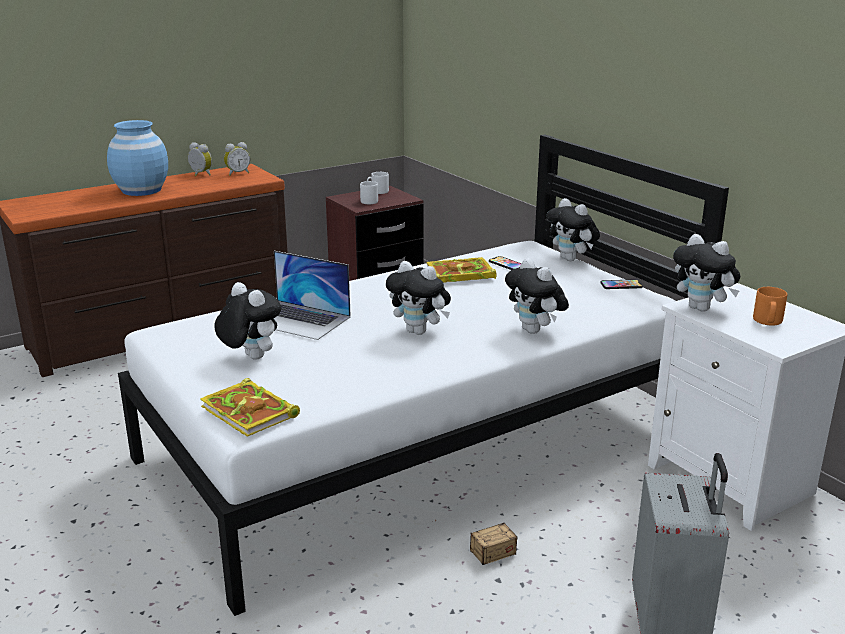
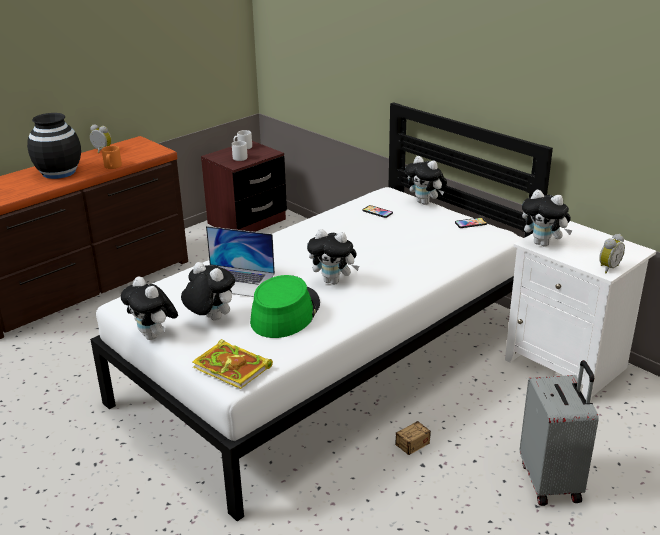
camera: 10 degrees left, 5 degrees up
blue vase [107,120,168,196] -> black vase [27,113,81,179]
alarm clock [224,142,250,176] -> alarm clock moved to [599,234,625,274]
book [426,257,497,283] -> none
plush toy [505,258,569,334] -> plush toy moved to [121,276,178,340]
orange mug [753,287,787,326] -> orange mug moved to [102,146,122,169]
none -> green hat [250,275,320,338]

